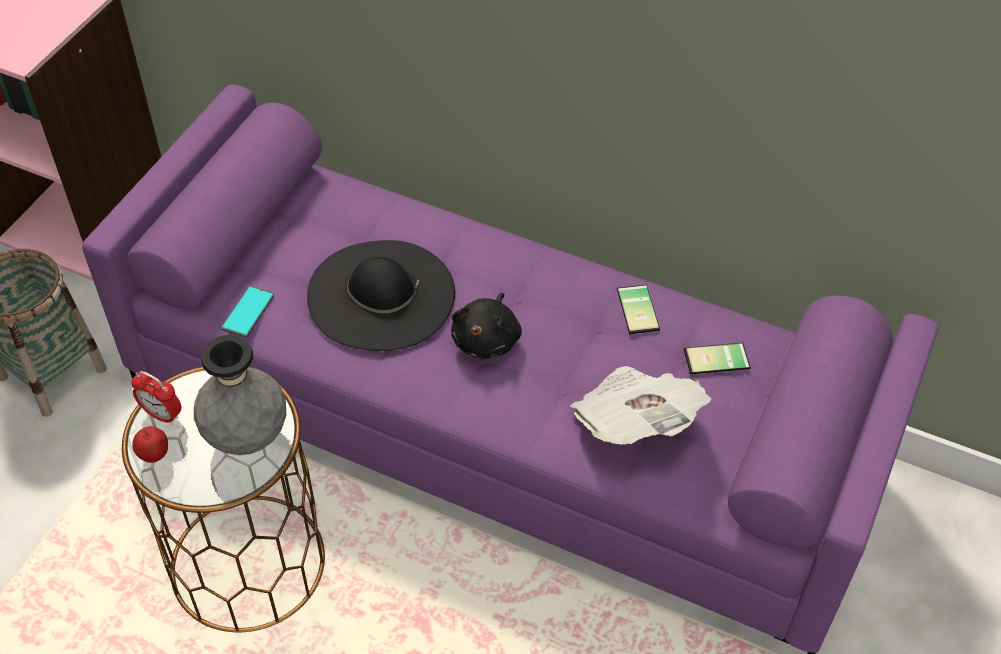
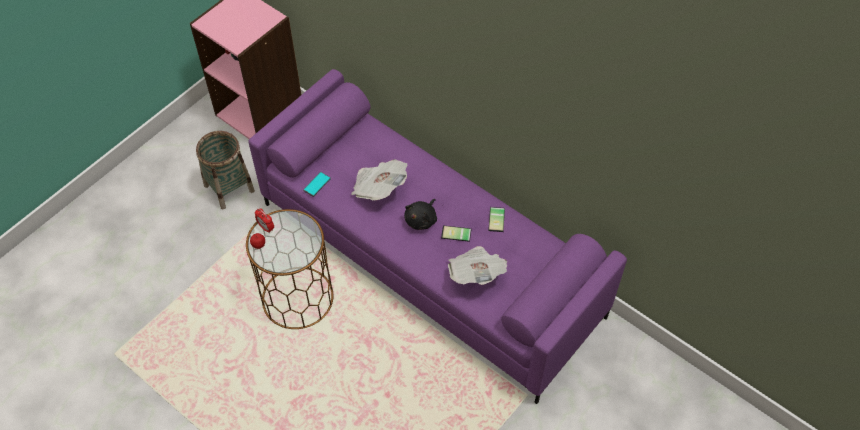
camera: 15 degrees right, 5 degrees up
grey vase [194,335,286,455] -> none
black hat [307,240,455,351] -> newspaper [351,159,408,200]
phone [684,343,751,374] -> phone moved to [441,225,471,242]

